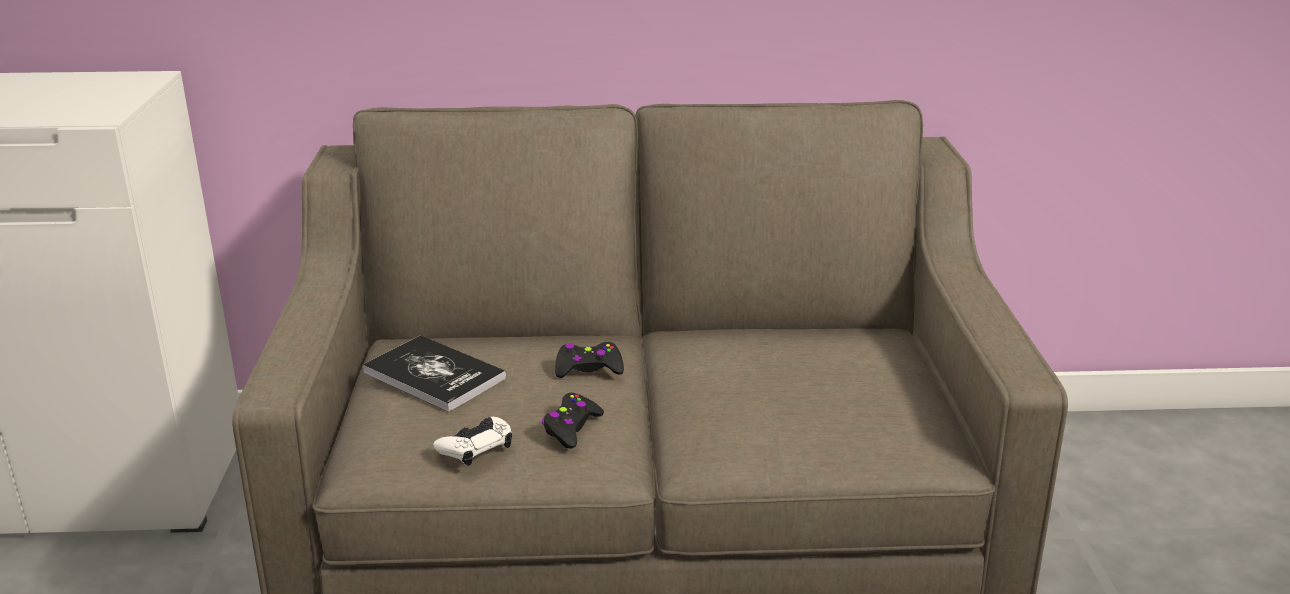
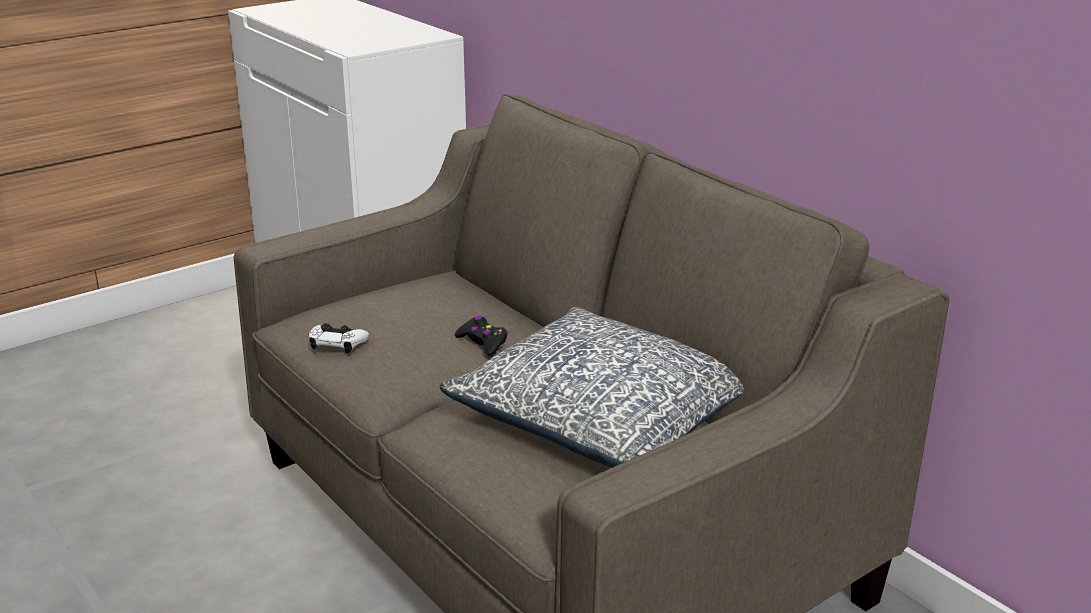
camera: 55 degrees right, 0 degrees up
book [363,335,506,412] -> none
black game controller [542,393,604,449] -> none
none -> pillow [440,307,744,468]

